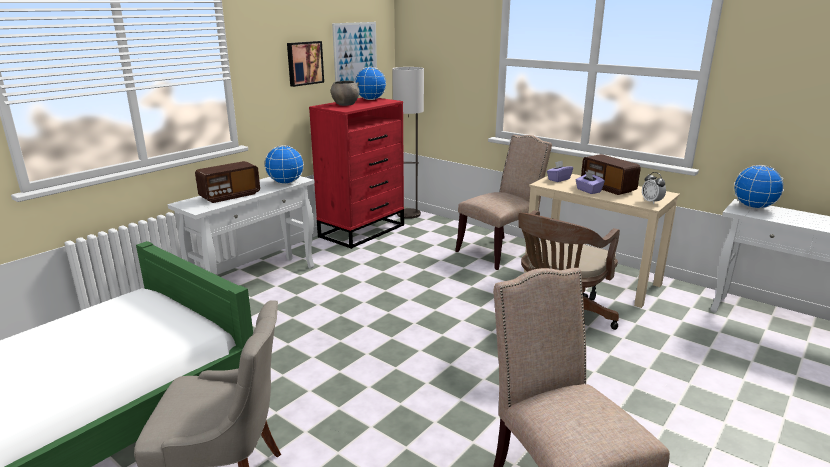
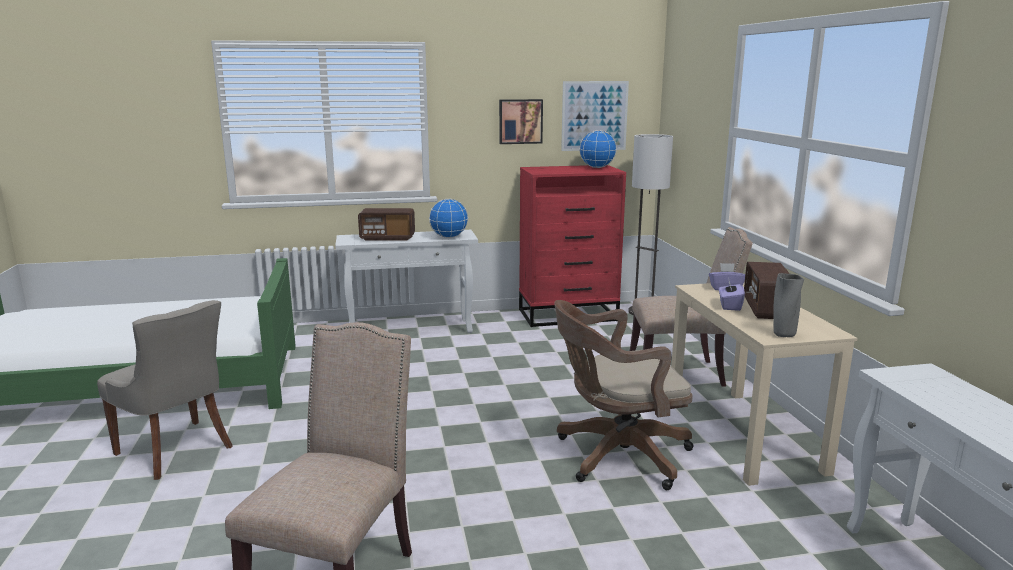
camera: 40 degrees right, 5 degrees down
grey bowl [331,80,360,106] -> none
alarm clock [642,172,666,204] -> grey vase [773,273,804,337]
globe [734,165,784,209] -> none

